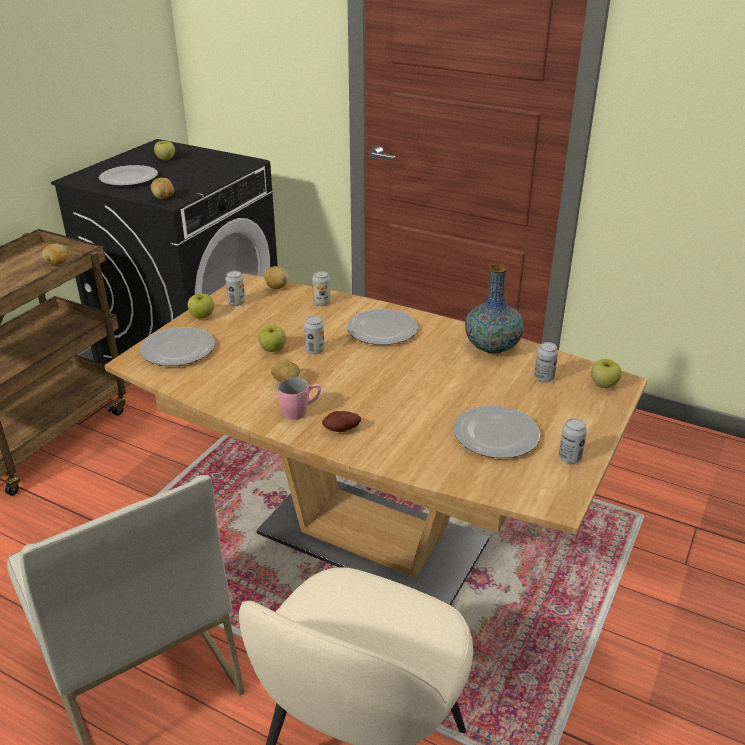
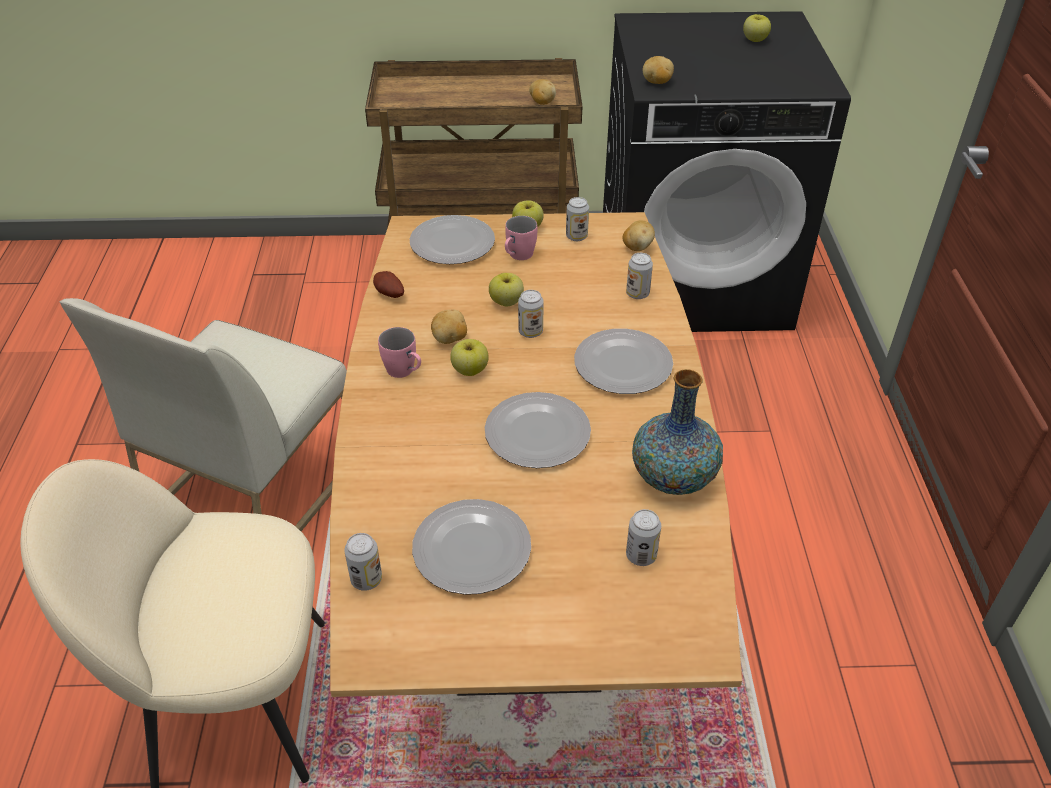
camera: 60 degrees right, 10 degrees up
plate [99,165,158,186] -> plate moved to [484,392,591,468]
potato [322,411,361,432] -> potato moved to [373,271,404,298]
can [559,418,587,464] -> can moved to [344,533,382,591]
apple [591,359,622,388] -> apple moved to [450,339,489,376]
none -> pink mug [505,216,537,260]

